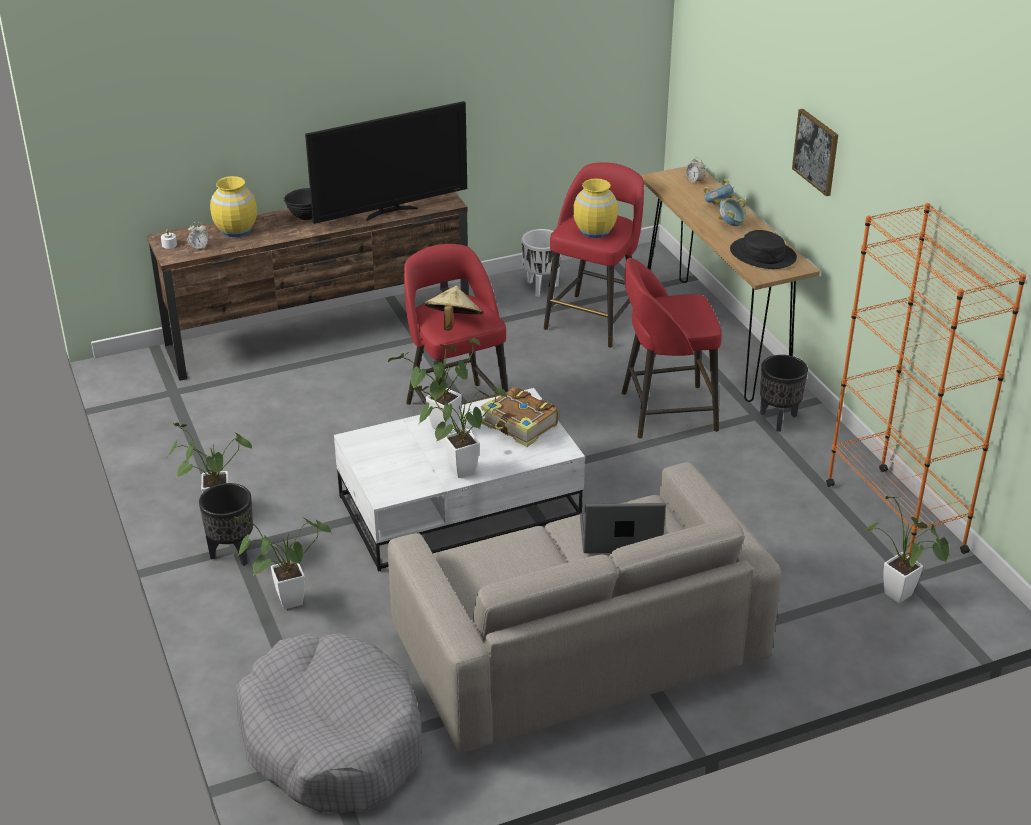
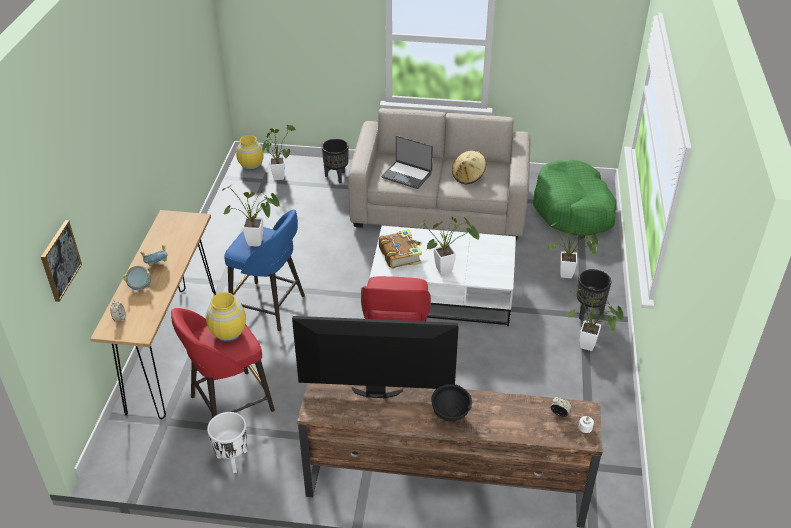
camera: 150 degrees left, 5 degrees up
yellow vase [210,176,257,237] -> yellow vase moved to [236,135,264,171]
grey dog bed [236,633,422,813] -> green dog bed [533,160,616,236]
potted plant [409,385,508,478] -> potted plant moved to [222,186,280,247]
beige hat [424,286,483,331] -> beige hat moved to [452,151,486,184]
red stool [622,258,722,439] -> blue stool [224,210,305,331]
black hat [730,230,797,269] -> none
black planter [760,355,808,432] -> black planter moved to [322,139,349,184]
picture [792,109,838,196] -> picture moved to [41,220,82,302]
orange bookcase [826,203,1026,556] -> none

